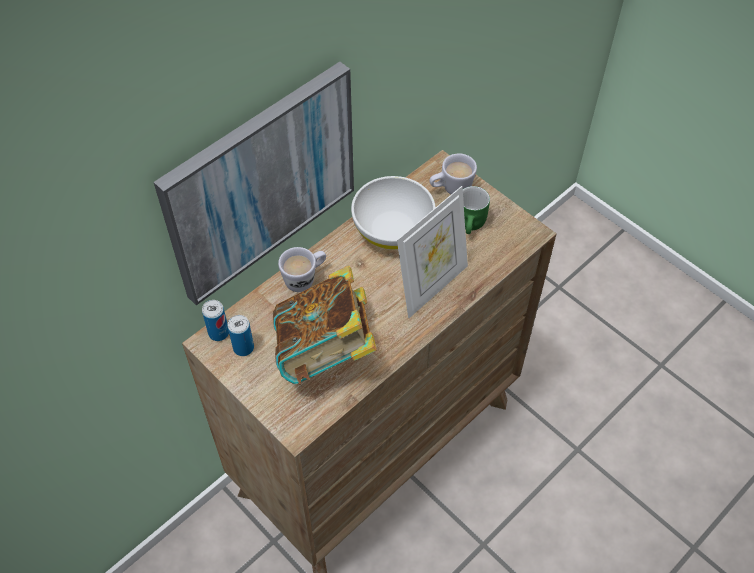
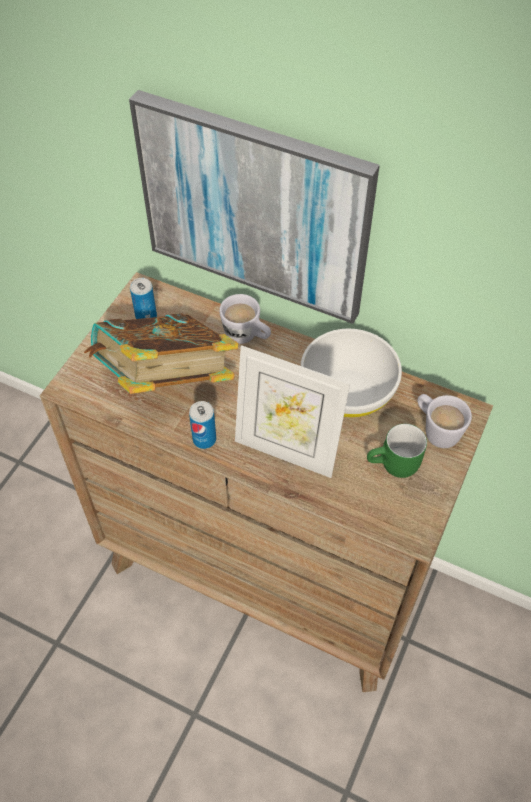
camera: 70 degrees right, 0 degrees up
can [202,300,229,341] -> can moved to [189,401,216,449]

